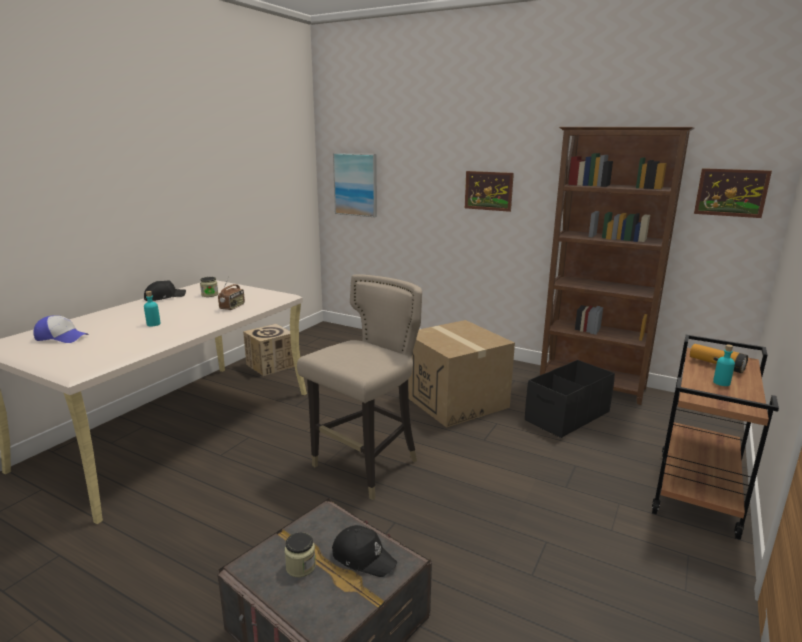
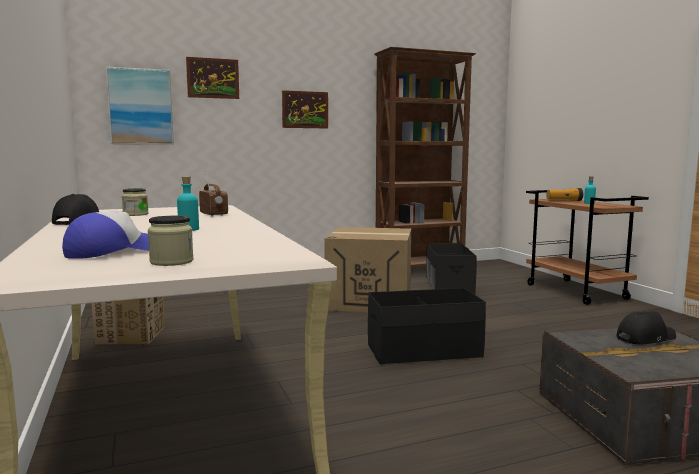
camera: 50 degrees left, 10 degrees down
jar [284,532,316,577] -> jar moved to [148,216,194,266]
beige stool [297,274,422,500] -> black storage box [368,288,486,364]
picture [694,168,772,218] -> picture moved to [186,57,239,99]

